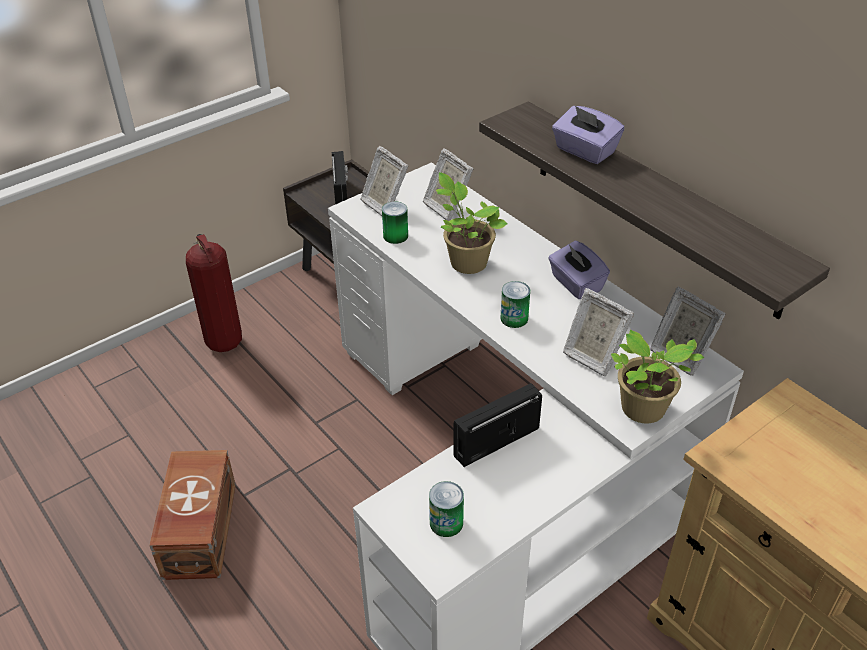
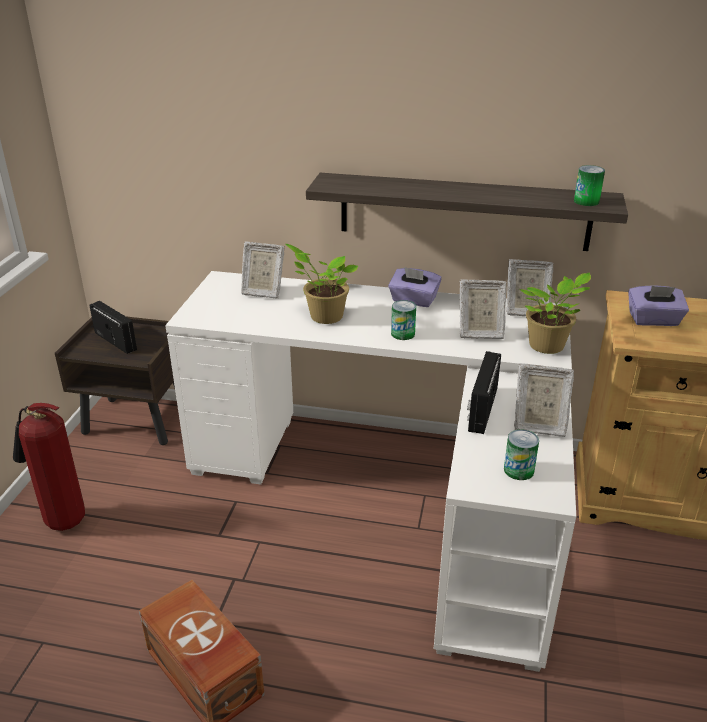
camera: 40 degrees left, 10 degrees down
picture frame [361,146,409,216] -> picture frame moved to [514,363,574,437]
can [382,201,408,244] -> can moved to [574,165,605,206]
purple tissue box [552,106,624,164] -> purple tissue box moved to [628,285,689,326]

